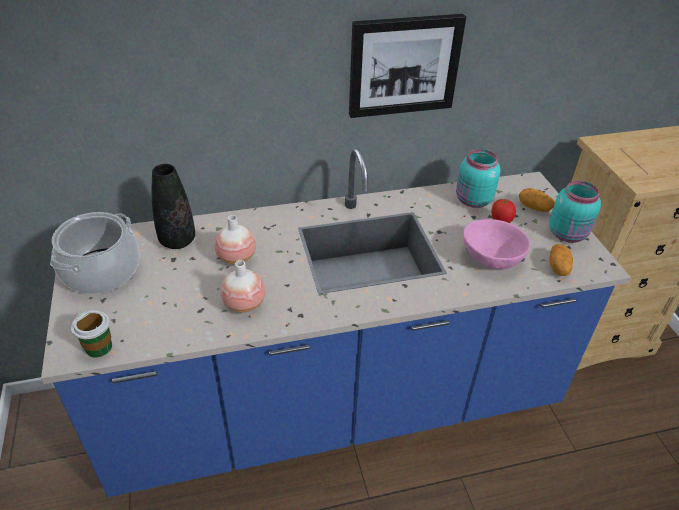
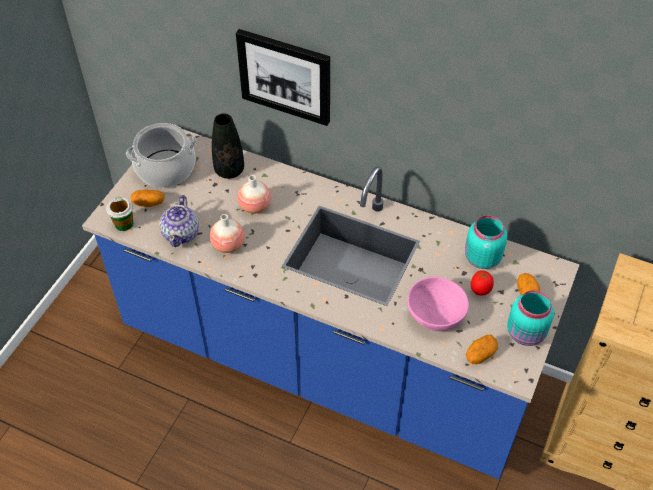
camera: 40 degrees right, 10 degrees up
picture [349,14,466,118] -> picture moved to [236,29,330,126]
none -> potato [131,190,165,207]
none -> teapot [160,195,199,247]

